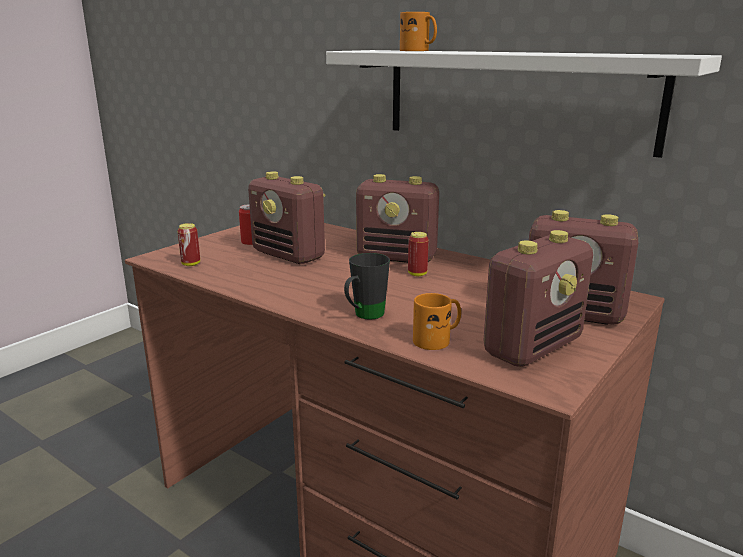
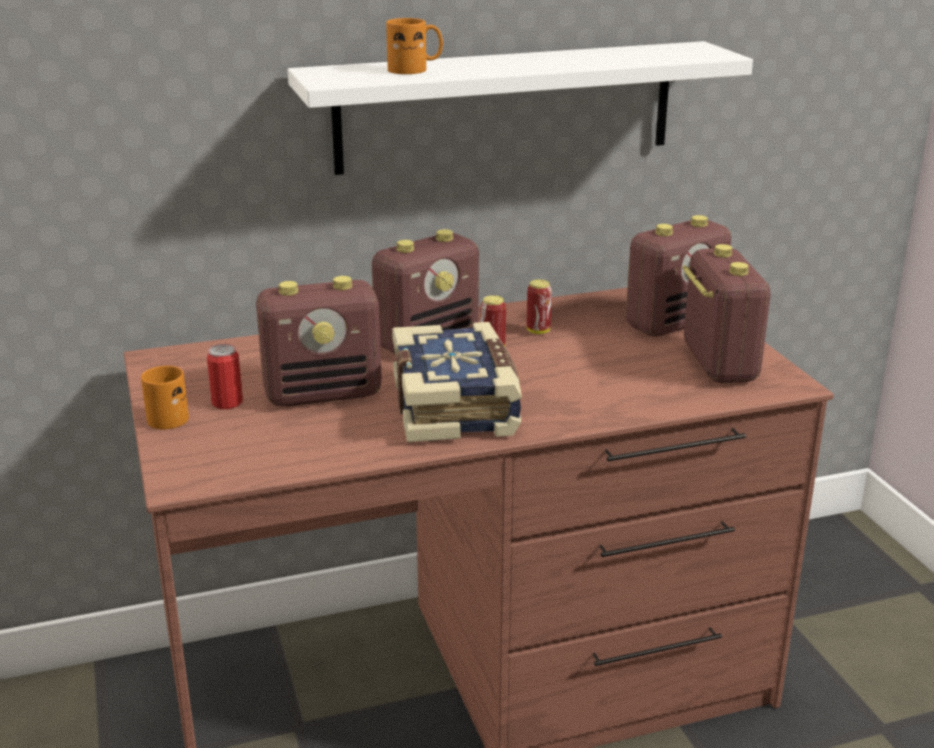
camera: 55 degrees left, 5 degrees up
can [177,223,200,266] -> can moved to [527,279,552,334]
black mug [344,253,390,320] -> none
orange mug [413,293,461,350] -> orange mug moved to [141,366,189,429]
none -> book [392,322,522,443]

